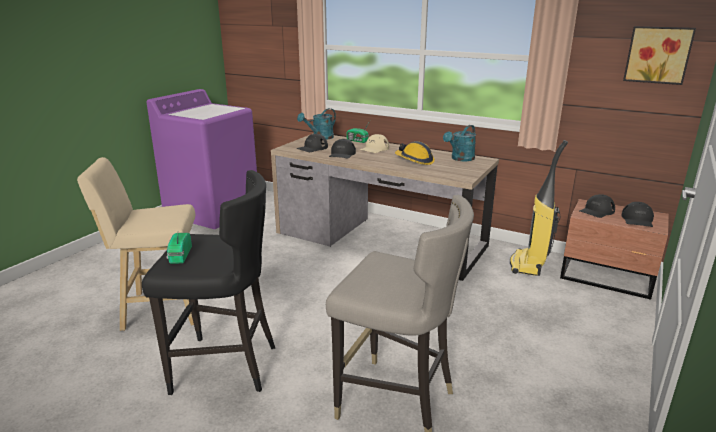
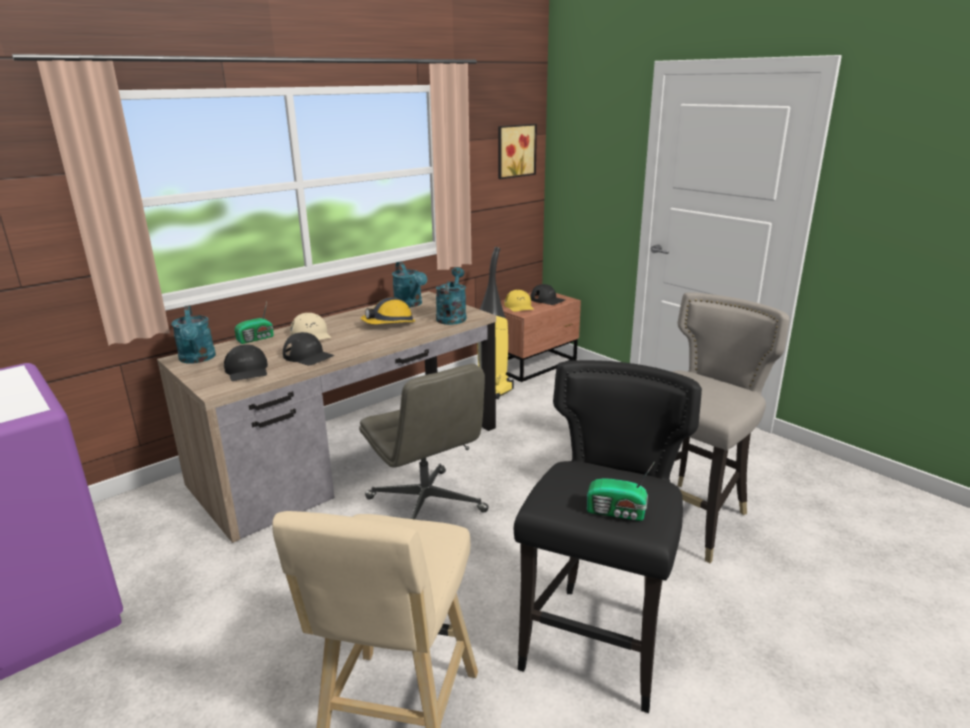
camera: 70 degrees left, 0 degrees up
black cap [580,194,615,218] -> yellow cap [504,290,534,312]
none -> grey office chair [359,364,489,520]
none -> turquoise watering can [436,267,467,325]

